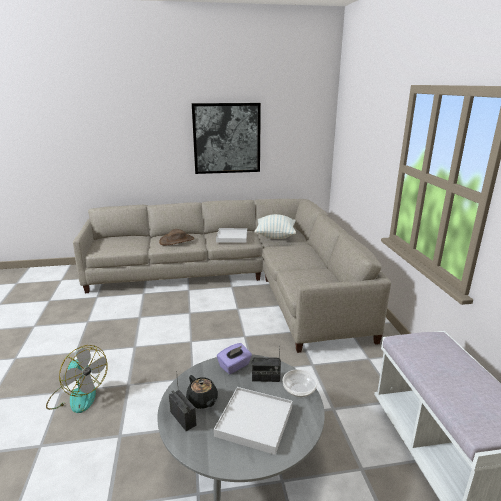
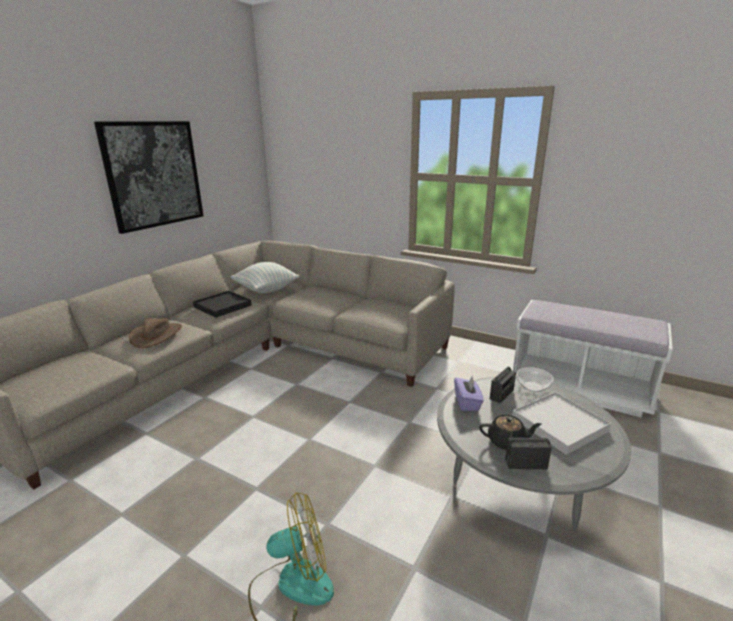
camera: 50 degrees left, 0 degrees up
white tray [216,228,247,243] -> black tray [193,291,252,318]

